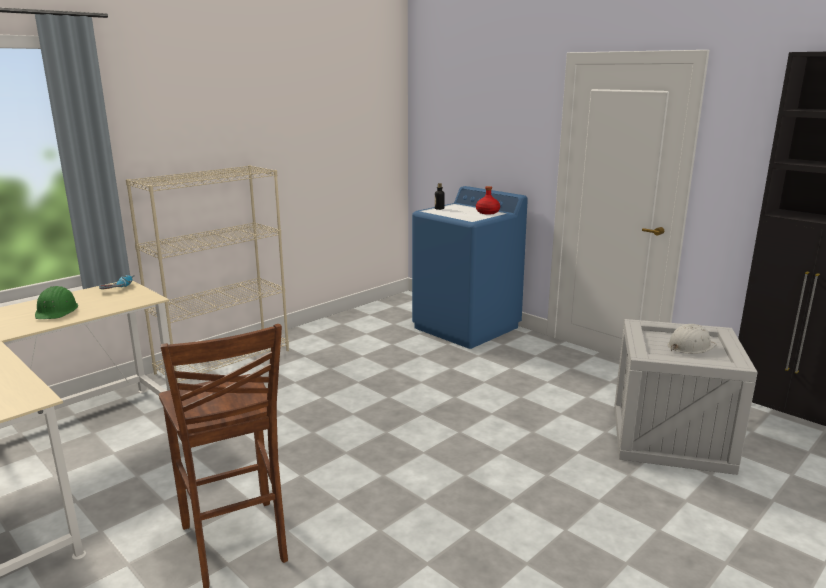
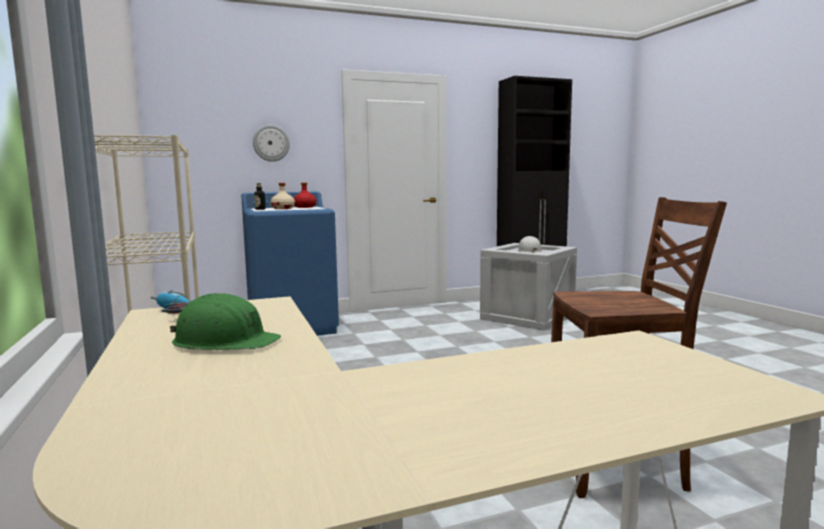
camera: 65 degrees left, 10 degrees down
none -> wall clock [253,125,290,162]
none -> beige bottle [271,183,295,209]

